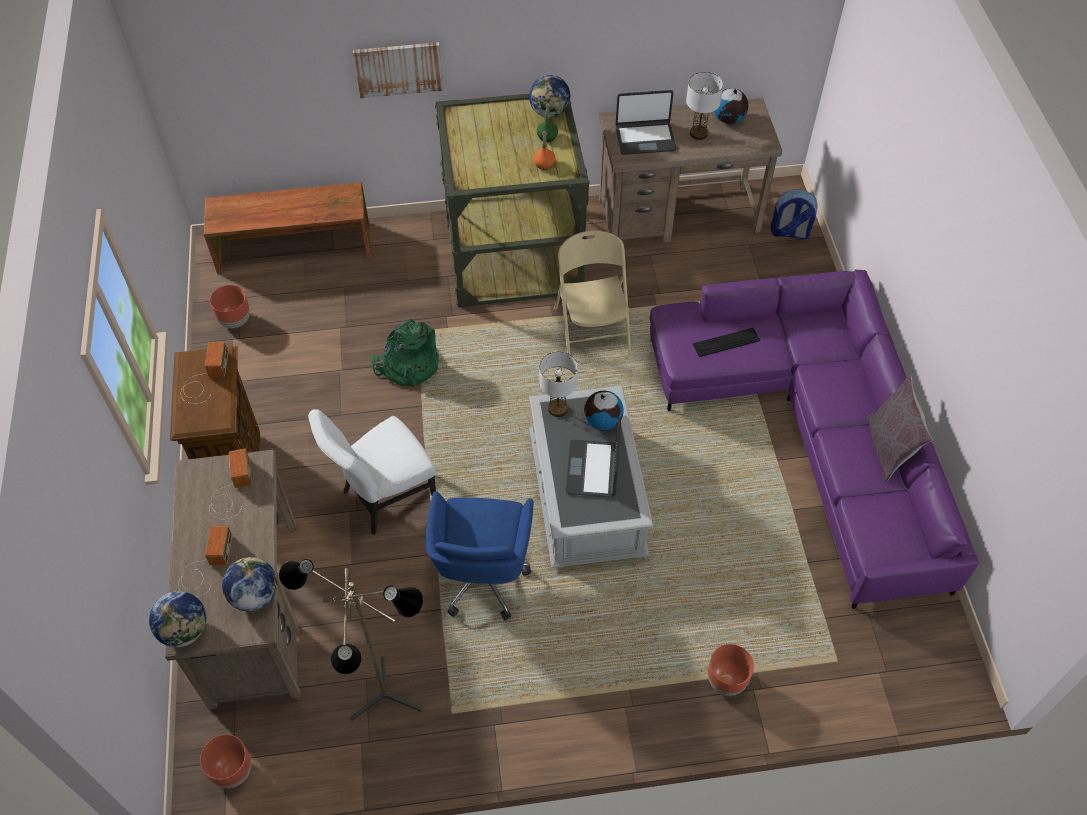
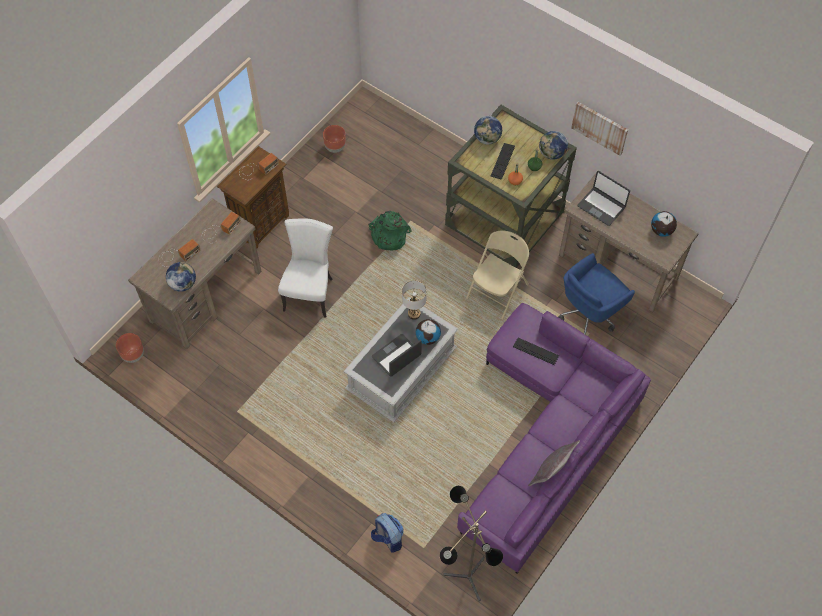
camera: 45 degrees right, 5 degrees up
globe [149,591,206,647] -> globe moved to [474,116,502,145]
brown bench [204,182,372,274] -> none
floor lamp [279,559,423,721] -> floor lamp moved to [440,486,503,601]
white chair [308,409,436,535] -> white chair turned 90 degrees clockwise [278,219,333,318]
picture [353,42,443,98] -> picture moved to [571,102,628,156]
blue office chair [426,491,533,620] -> blue office chair moved to [558,253,635,335]
table lamp [686,72,723,140] -> none
brown planter [708,644,754,696] -> none
backpack [771,190,818,240] -> backpack moved to [371,513,404,553]
none -> keyboard [491,143,515,180]

